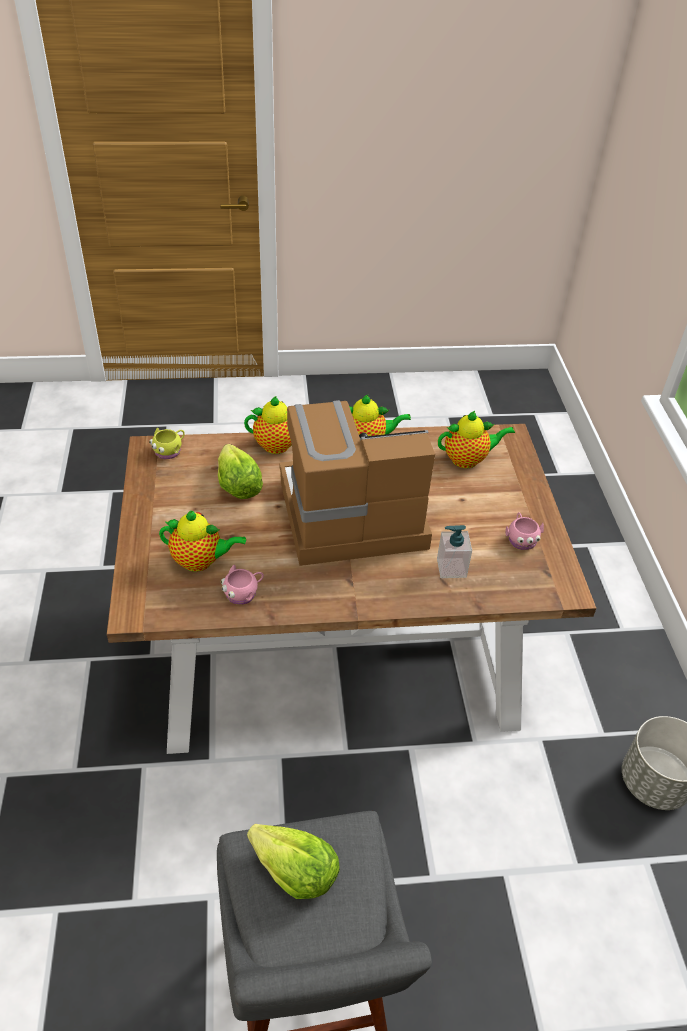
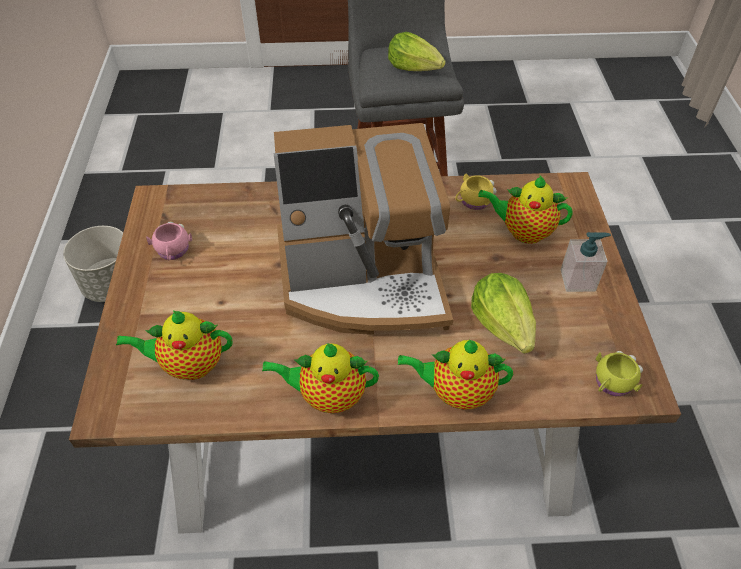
camera: 175 degrees left, 5 degrees up
pink mug [221,565,264,605] -> yellow mug [456,174,497,210]
soap dispenser [437,525,472,578] -> soap dispenser moved to [561,232,611,292]

